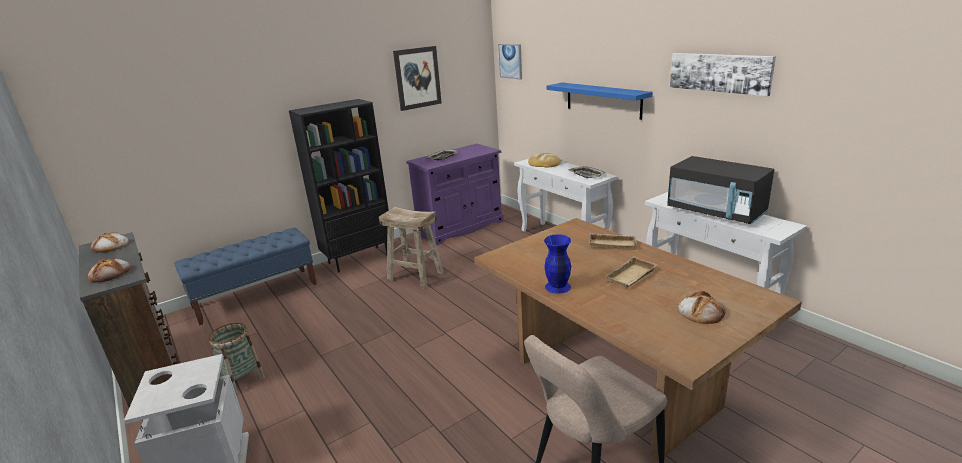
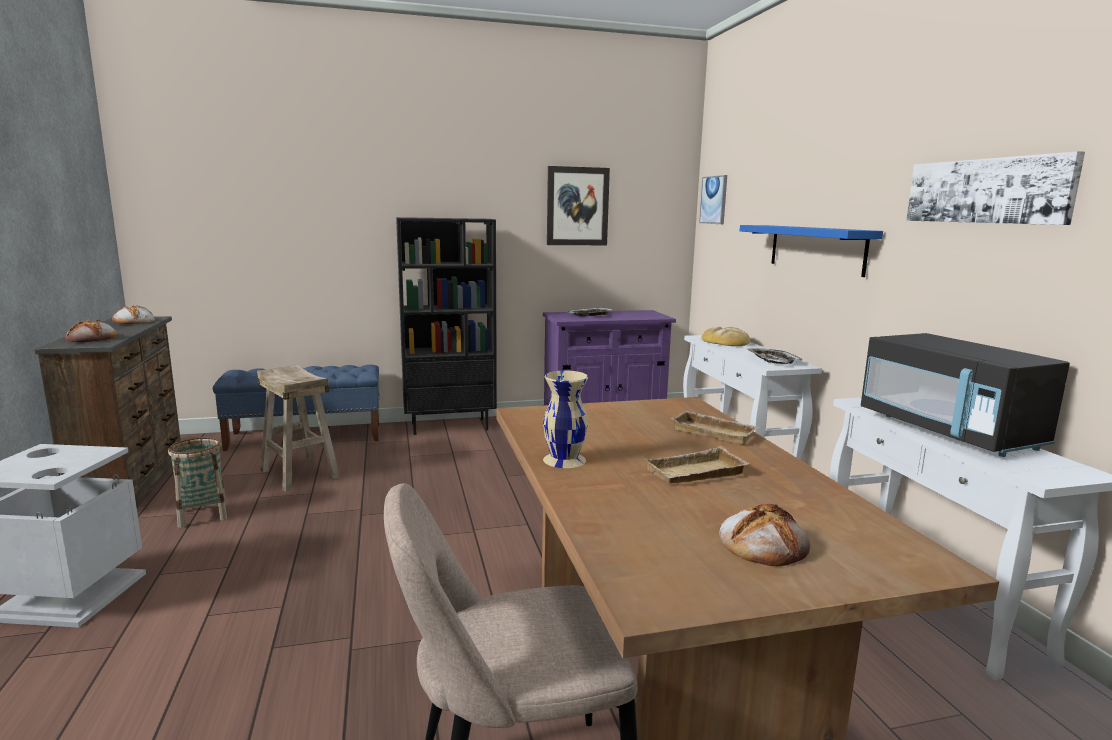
camera: 20 degrees right, 10 degrees down
beige stool [379,207,444,289] -> beige stool moved to [257,365,340,492]
blue vase [544,234,571,294] -> beige vase [543,370,588,468]

